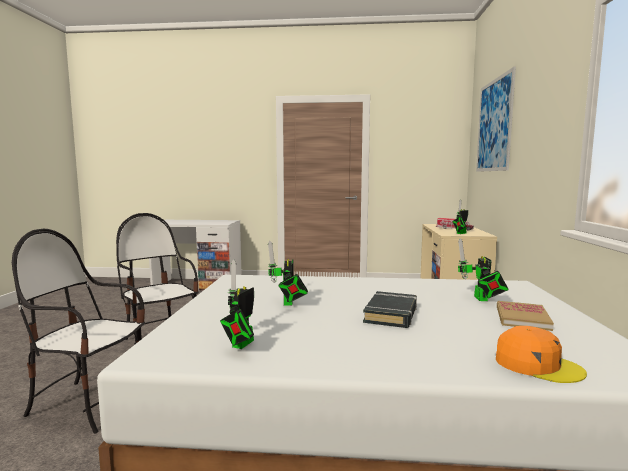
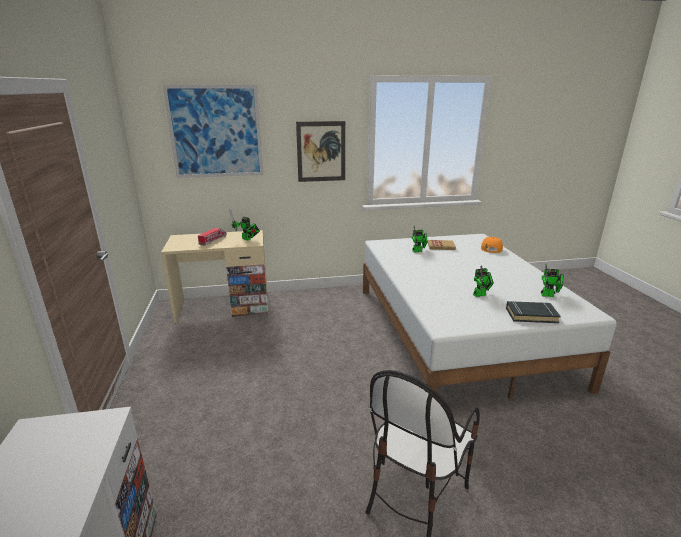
camera: 105 degrees left, 15 degrees up
chair [12,229,145,433] -> none
black book [363,291,417,328] -> black book moved to [506,301,561,323]
none -> picture [296,121,345,182]

